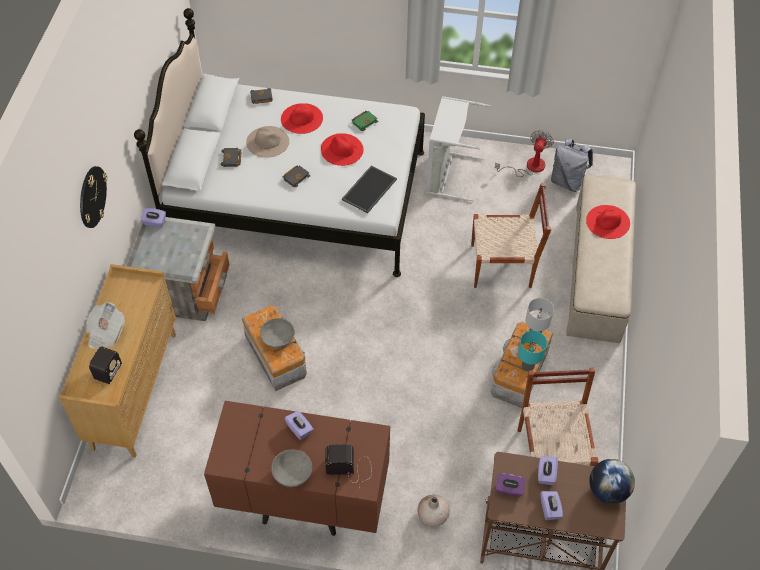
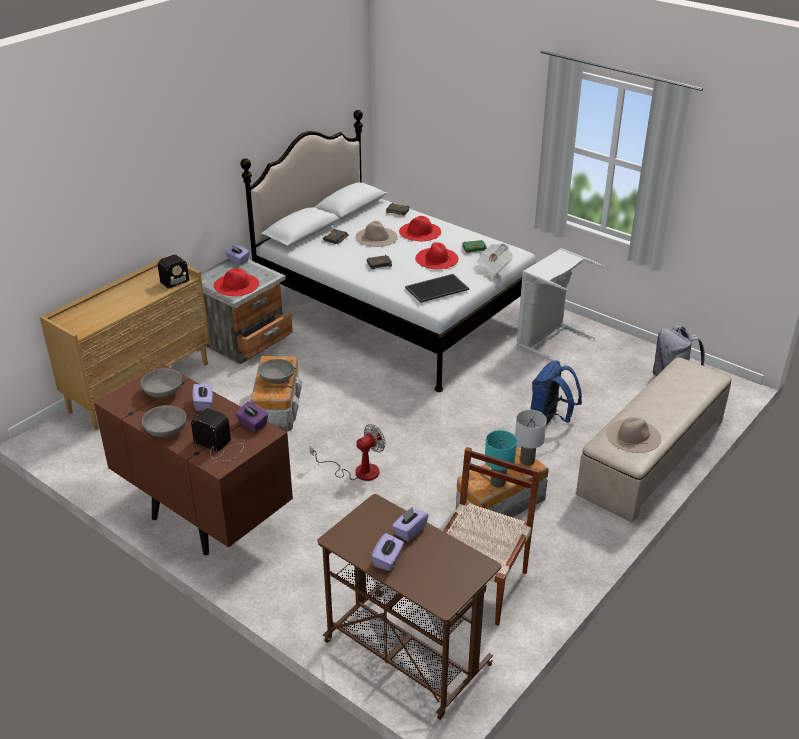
camera: 30 degrees right, 20 degrees down
wall clock [80,166,107,228] -> none
radio [80,346,122,396] -> radio moved to [146,255,189,293]
newspaper [86,302,125,349] -> newspaper moved to [474,243,513,277]
beige vase [417,495,450,527] -> none
chair [471,183,552,288] -> blue backpack [530,361,582,425]
fan [495,130,554,177] -> fan moved to [310,424,386,481]
purple tissue box [496,473,526,497] -> purple tissue box moved to [235,402,268,431]
red hat [586,205,630,239] -> red hat moved to [214,268,259,296]
globe [589,459,635,504] -> none
none -> grey bowl [140,368,183,398]
none -> beige hat [606,417,661,453]

